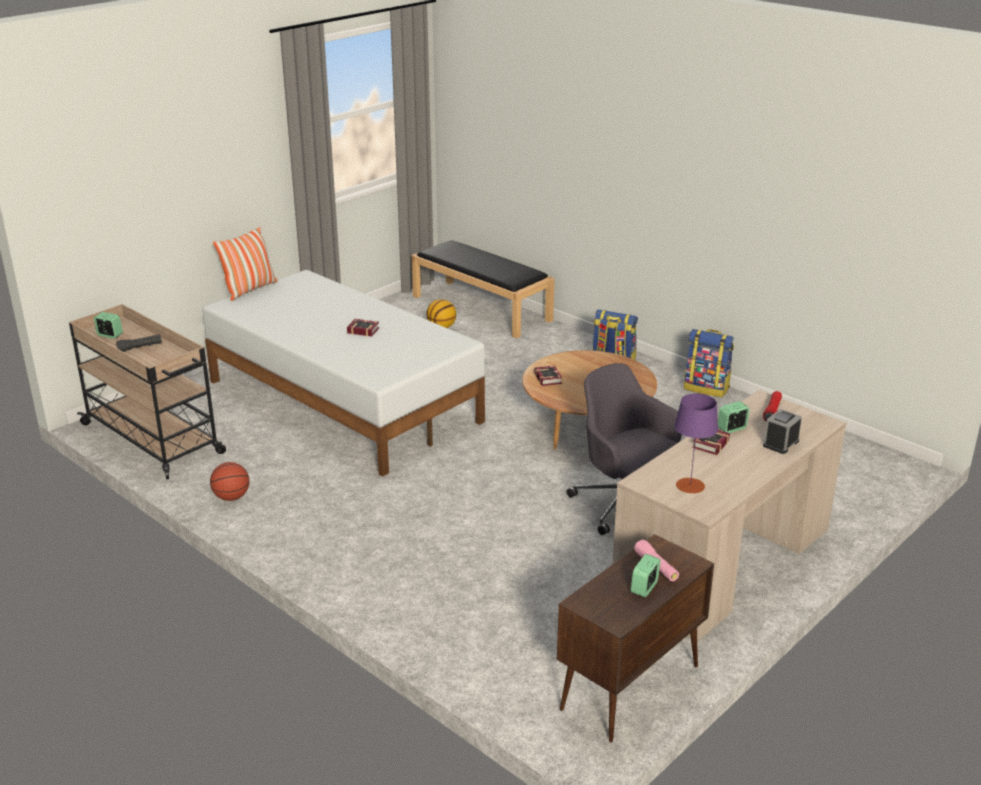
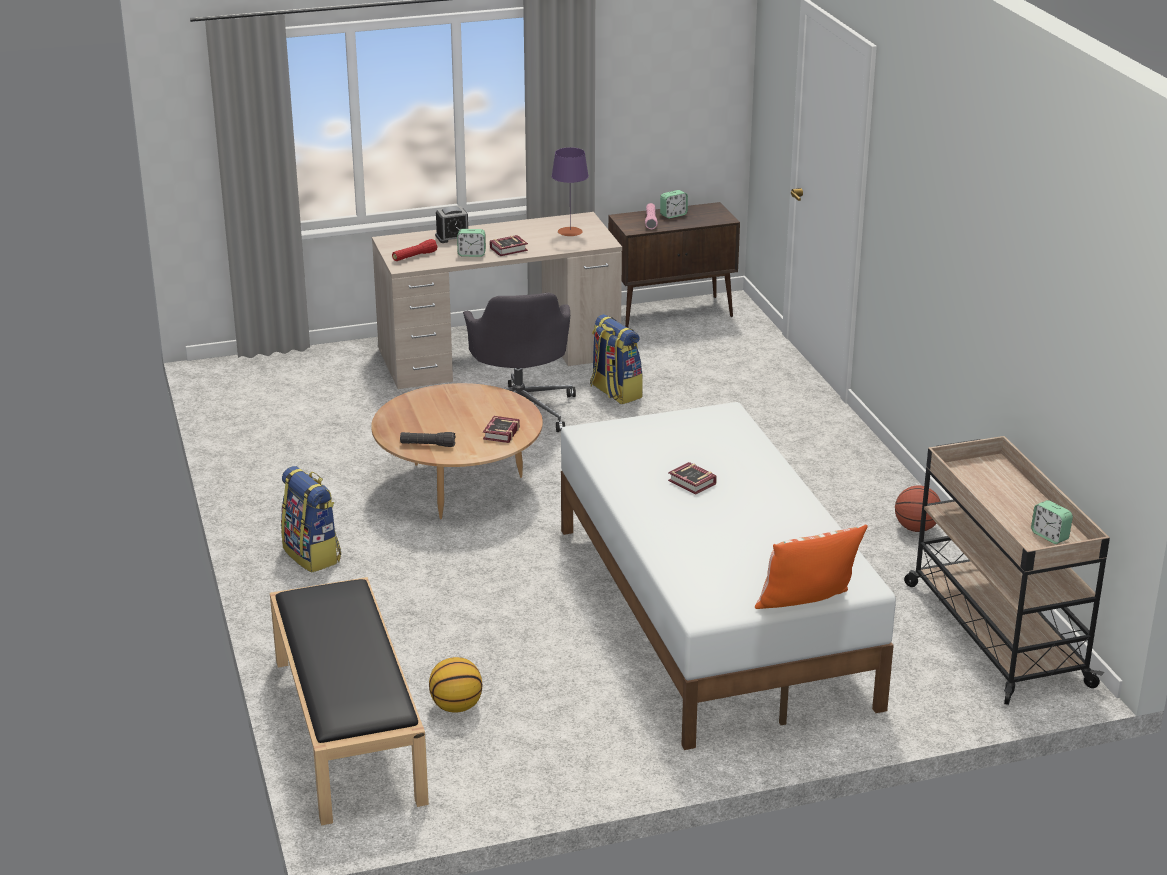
camera: 150 degrees left, 0 degrees up
black flashlight [116,334,162,352] -> black flashlight moved to [400,432,456,447]
backpack [684,329,734,397] -> backpack moved to [590,314,643,404]

